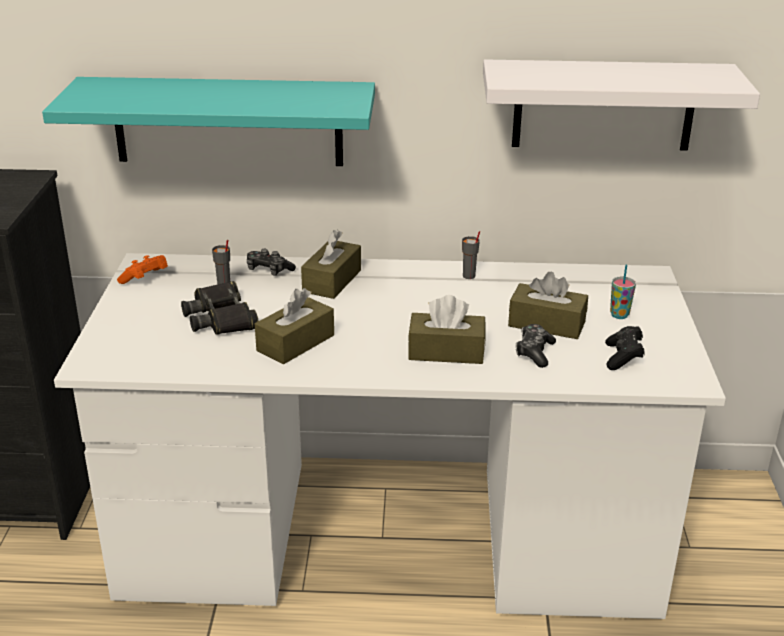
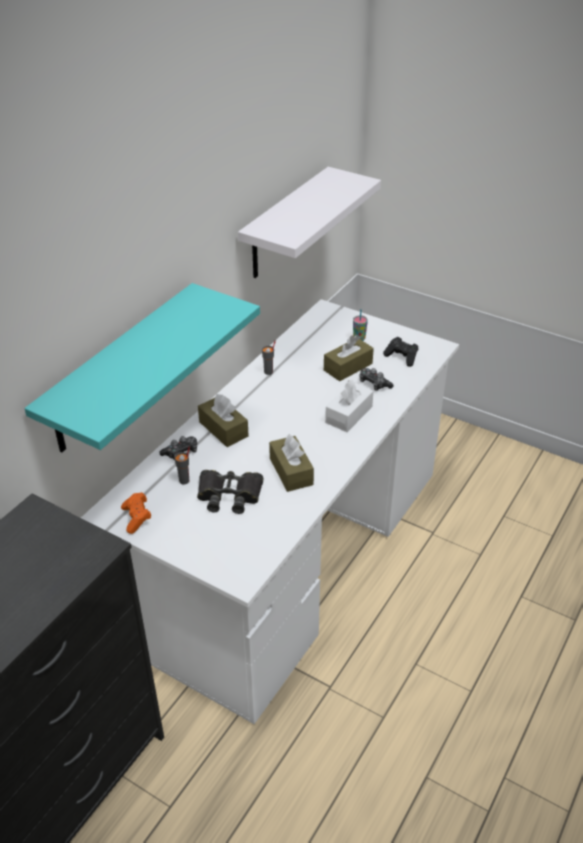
camera: 60 degrees left, 10 degrees up
brown tissue box [408,295,486,364] -> white tissue box [325,380,373,432]

